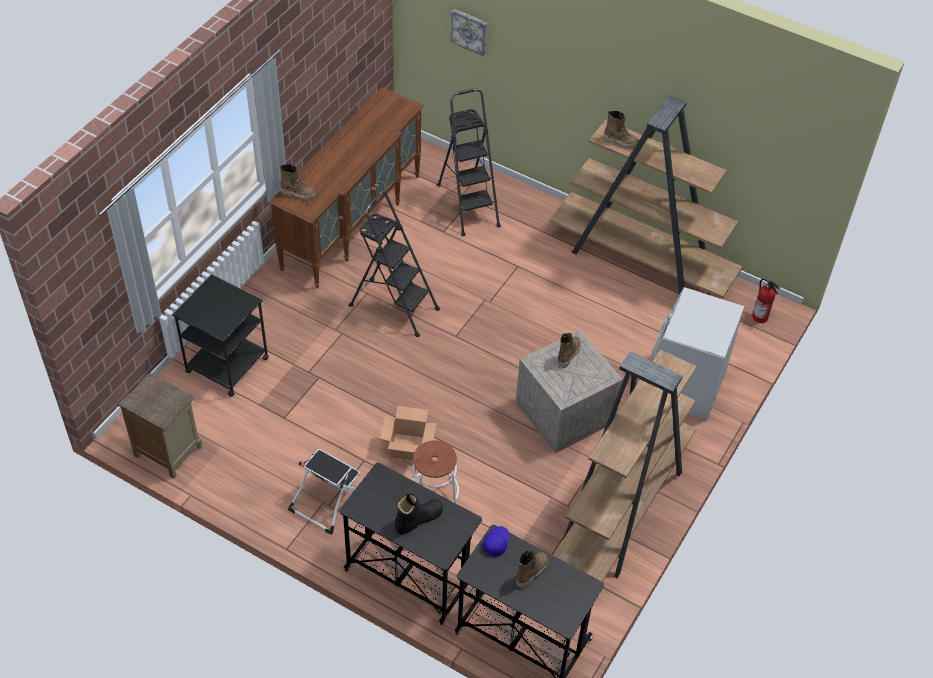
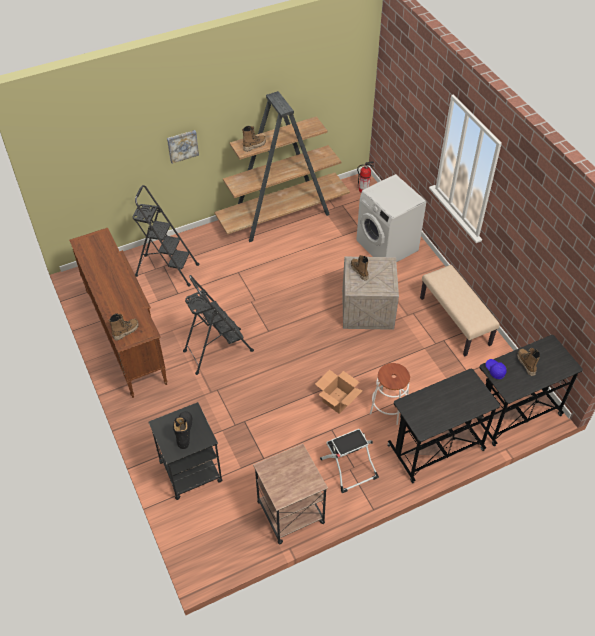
camera: 55 degrees left, 0 degrees up
beige nightstand [118,373,202,478] -> none
black boot [395,494,443,534] -> black boot moved to [173,411,193,449]
picture [451,9,487,56] -> picture moved to [167,130,199,164]
brown bookcase [553,349,697,582] -> beige bench [420,265,500,356]
none -> brown cart [253,444,328,544]

